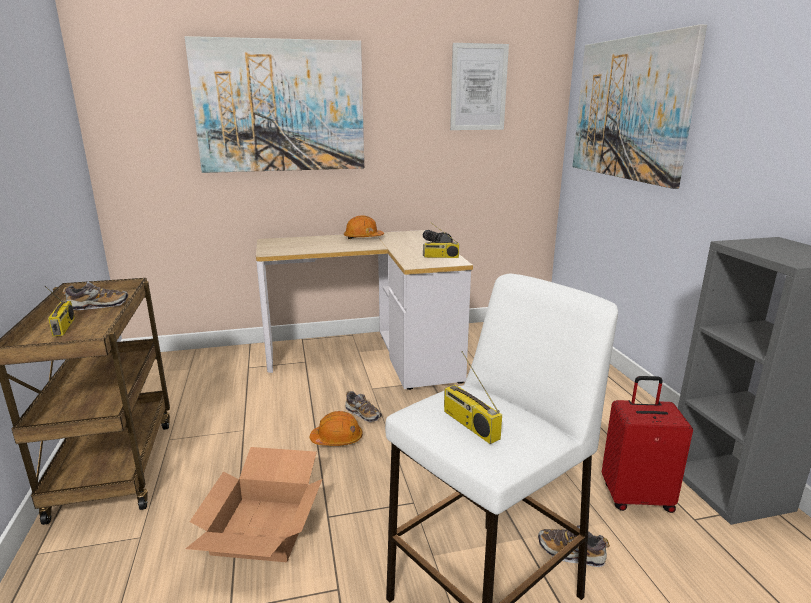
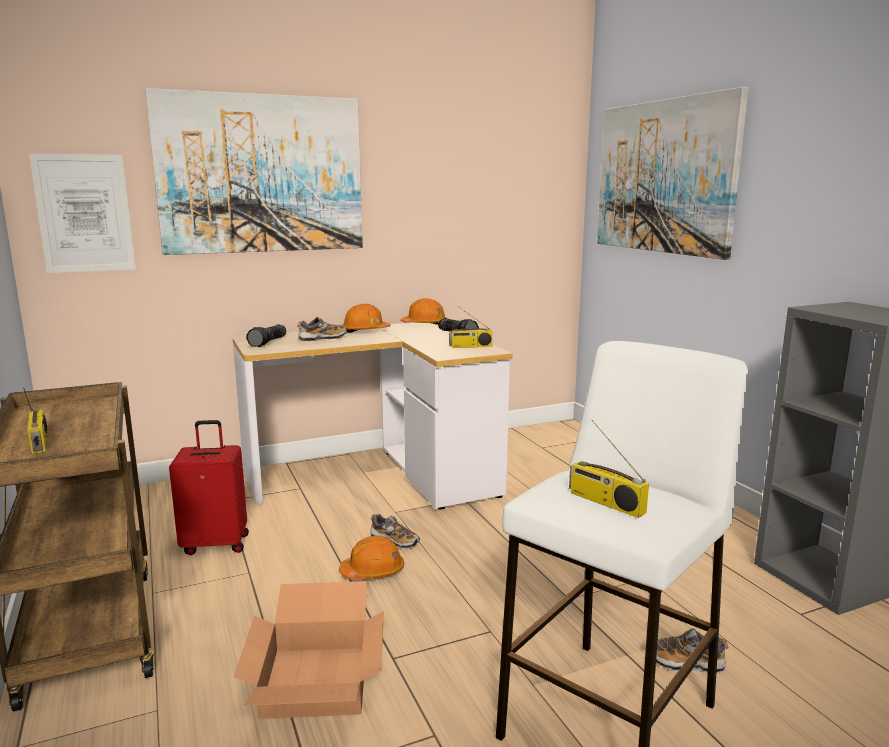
camera: 10 degrees left, 5 degrees down
shoe [63,282,128,310] -> shoe moved to [297,317,347,342]
picture [450,43,509,130] -> picture moved to [29,153,136,273]
red suitcase [602,376,693,513] -> red suitcase moved to [169,420,249,555]
none -> flashlight [246,325,286,347]
none -> orange hard hat [400,298,447,325]

